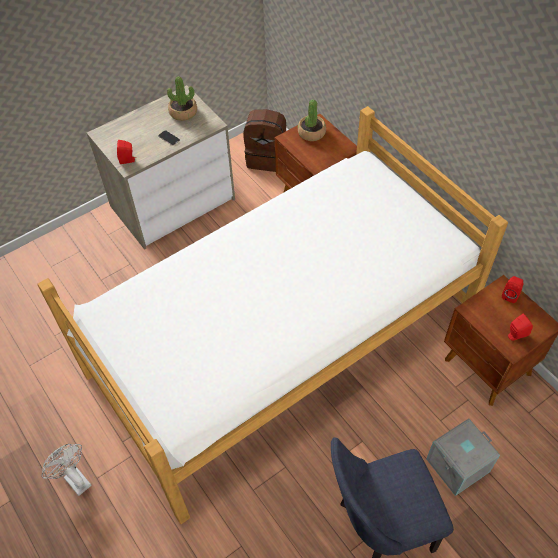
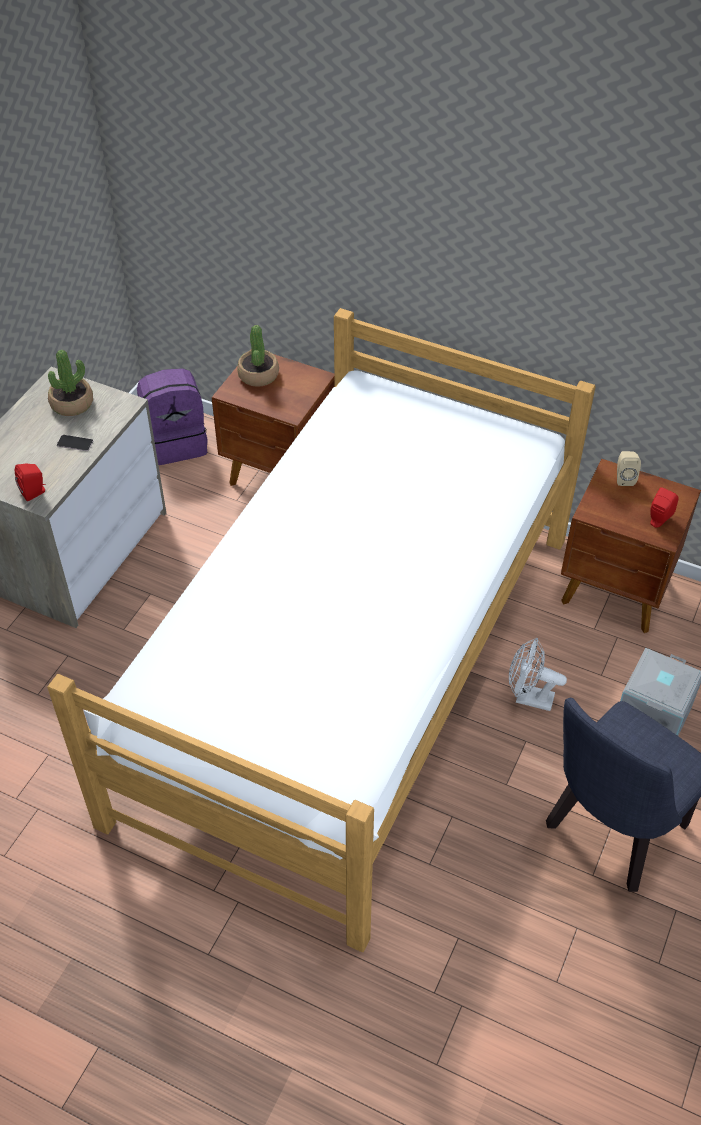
camera: 30 degrees left, 5 degrees down
white fan [42,444,91,496] -> white fan moved to [509,638,567,711]
brown backpack [243,109,286,172] -> purple backpack [137,368,208,465]
red speaker [502,276,524,303] -> beige speaker [617,451,641,486]

